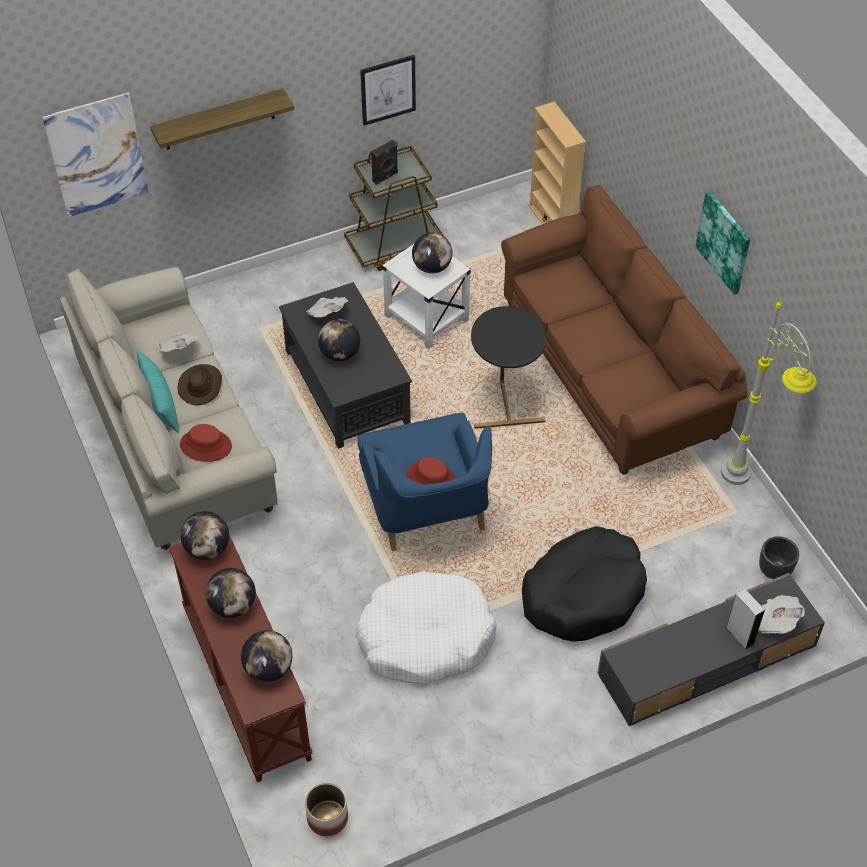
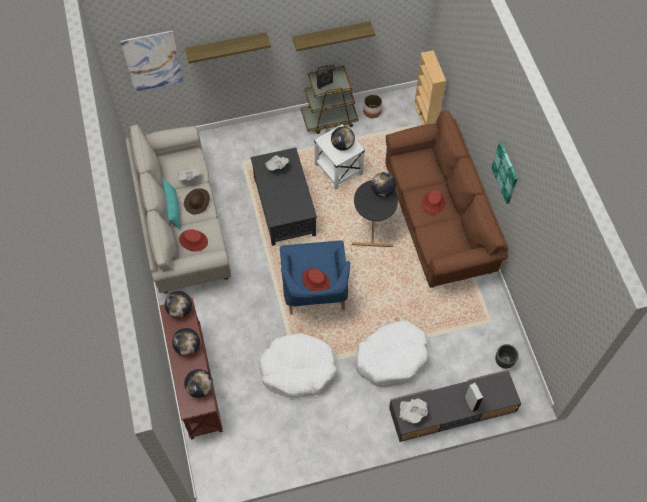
camera: 10 degrees right, 10 degrees up
planter [305,783,348,836] -> planter moved to [363,94,382,118]
globe [318,319,360,362] -> globe moved to [371,172,396,197]
picture [360,55,416,126] -> shelf [292,21,375,51]
black dog bed [522,526,647,642] -> white dog bed [355,320,427,387]
grey floor lamp [721,299,816,485] -> none
newspaper [758,595,805,634] -> newspaper moved to [399,398,428,423]
none -> red hat [422,190,445,215]

